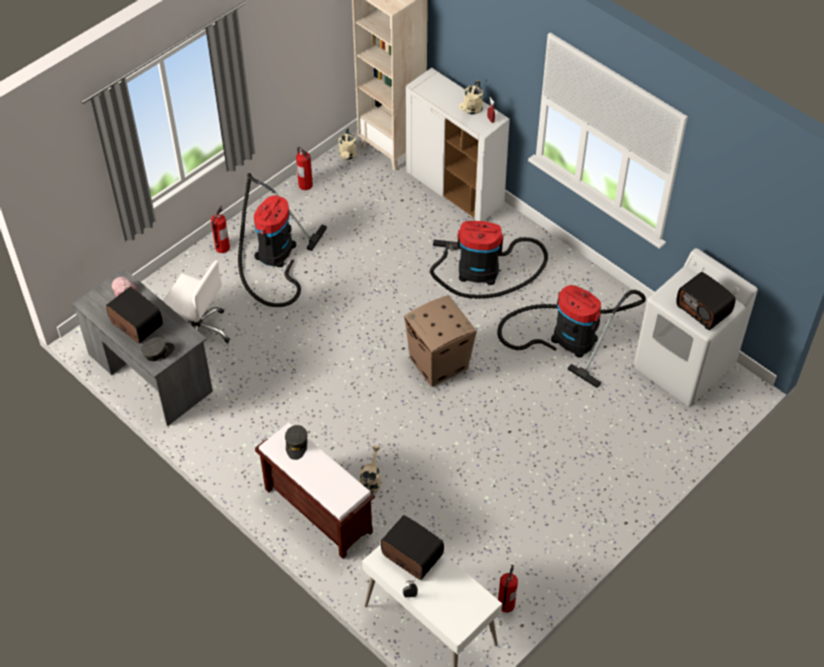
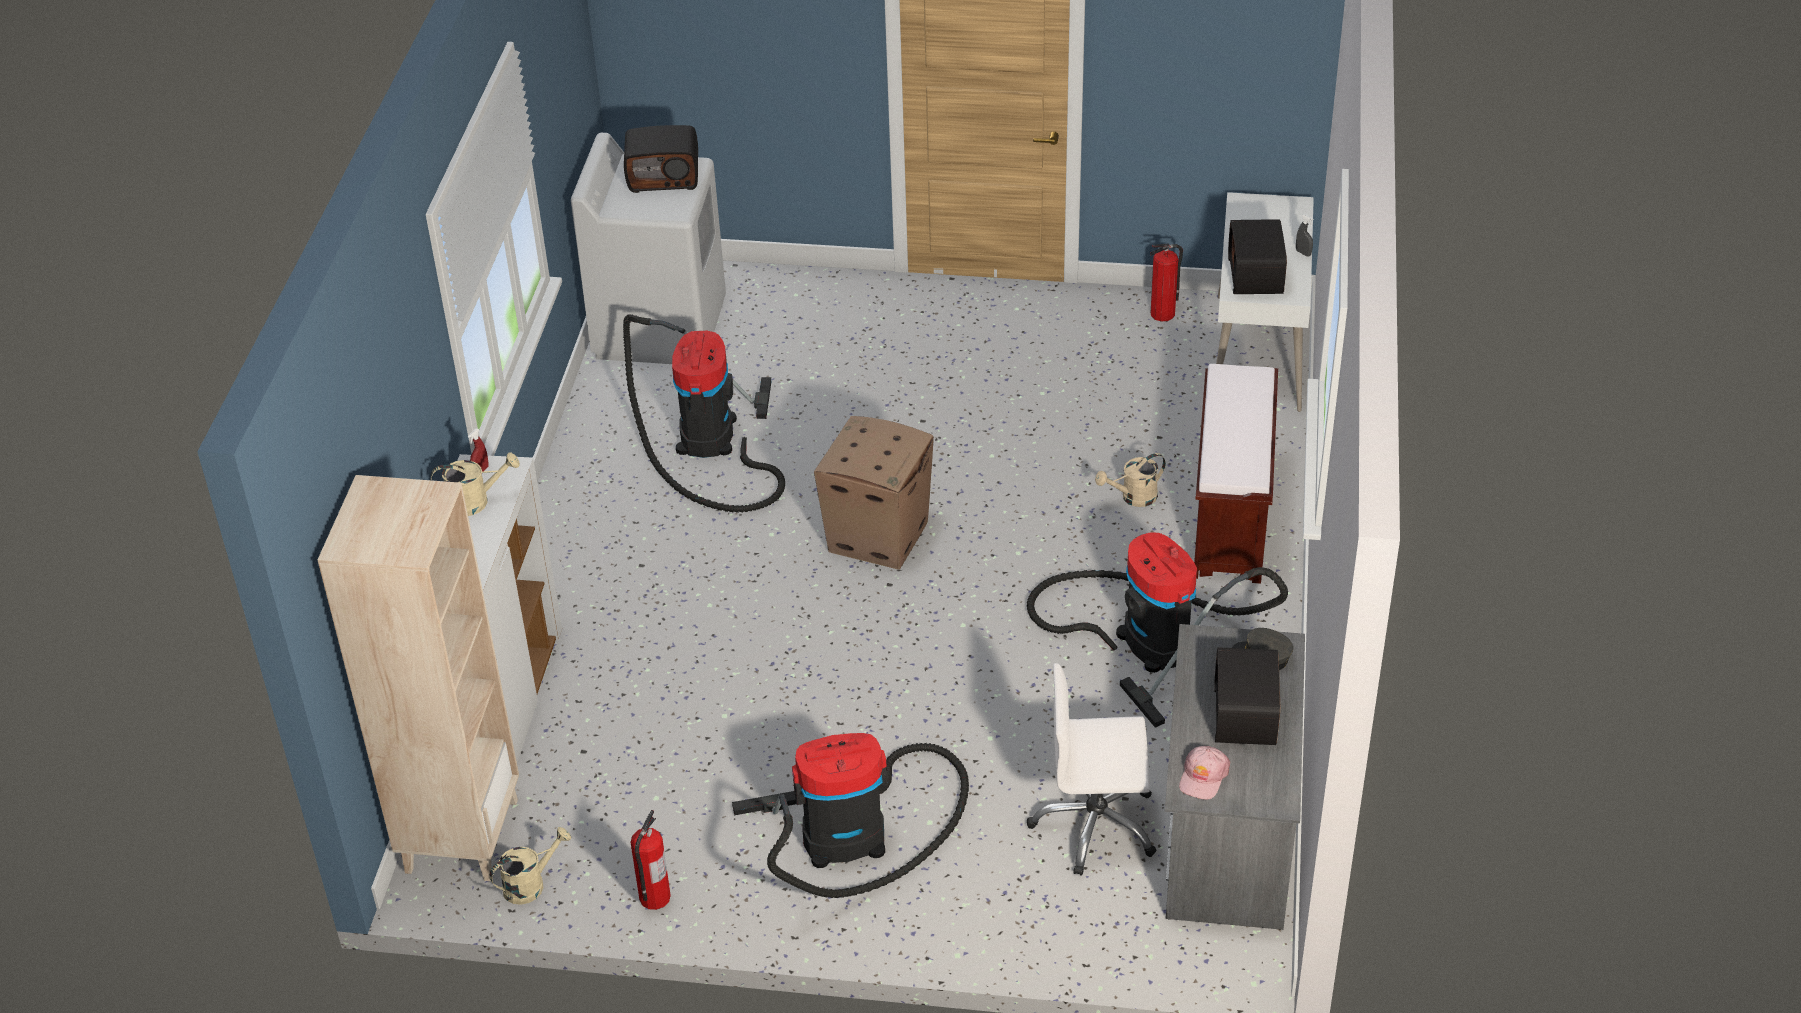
camera: 125 degrees left, 10 degrees down
white office chair [163,260,230,343] -> white office chair turned 75 degrees counterclockwise [1027,663,1157,876]
fire extinguisher [211,206,230,253] -> none
grey cap [285,425,308,460] -> none
vacuum cleaner [430,221,548,299] -> vacuum cleaner moved to [1027,533,1288,728]
radio [676,272,736,330] -> radio turned 75 degrees clockwise [624,125,698,193]

